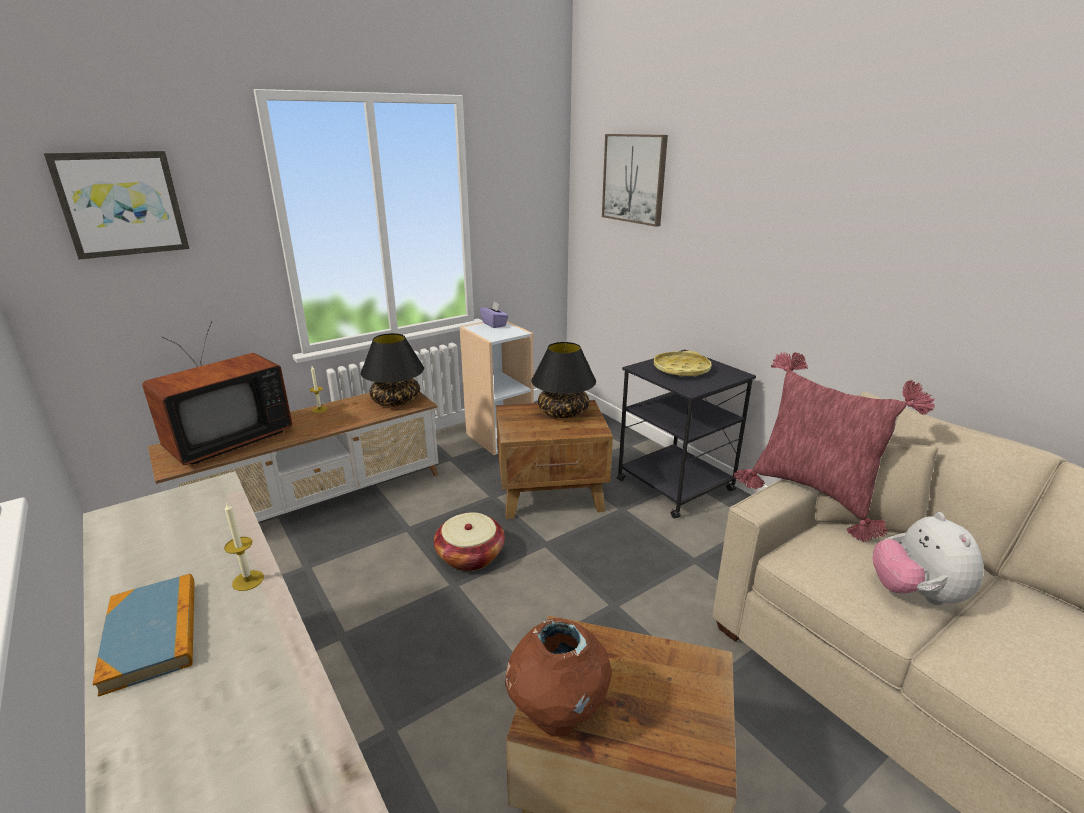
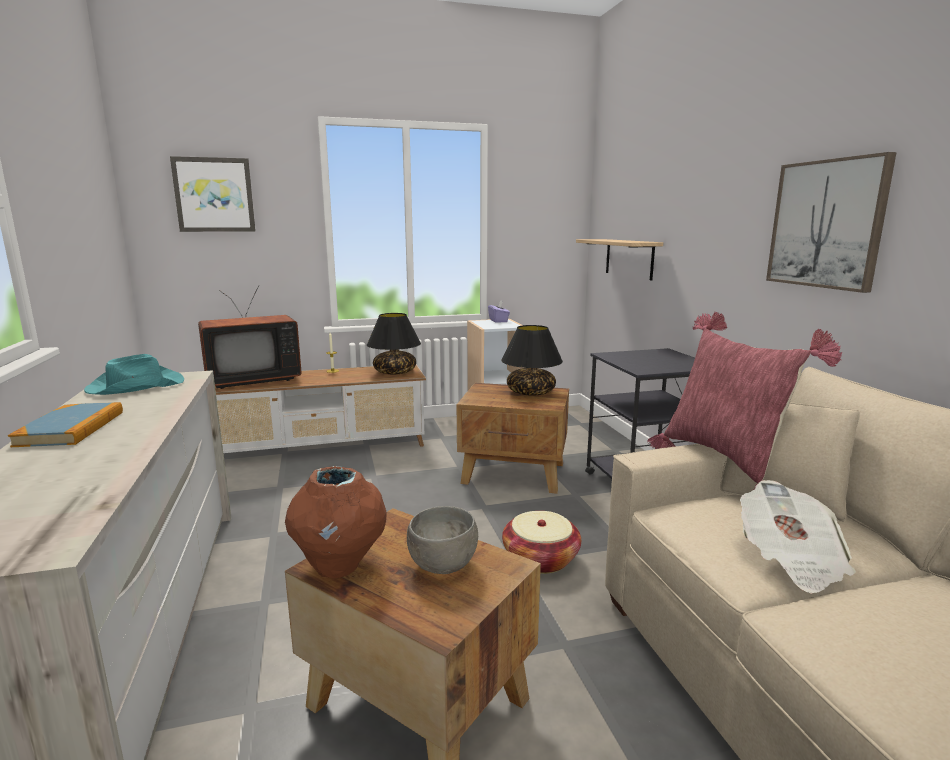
camera: 20 degrees right, 10 degrees down
candle [224,501,264,591] -> none
basket [434,512,505,571] -> basket moved to [502,511,581,574]
picture [602,134,668,227] -> picture moved to [766,152,897,293]
yellow tray [654,351,712,377] -> none
plush toy [872,512,984,605] -> newspaper [740,480,856,594]
none -> turquoise hat [84,354,184,395]
none -> grey bowl [407,506,478,574]
none -> shelf [576,239,663,280]

